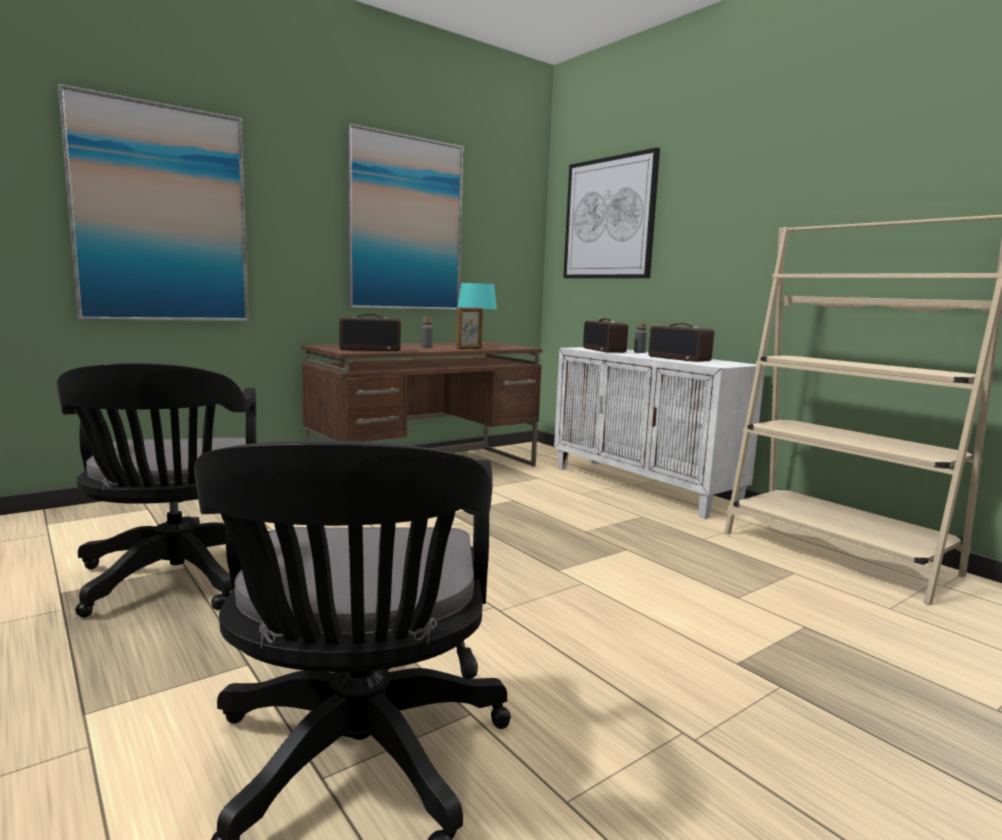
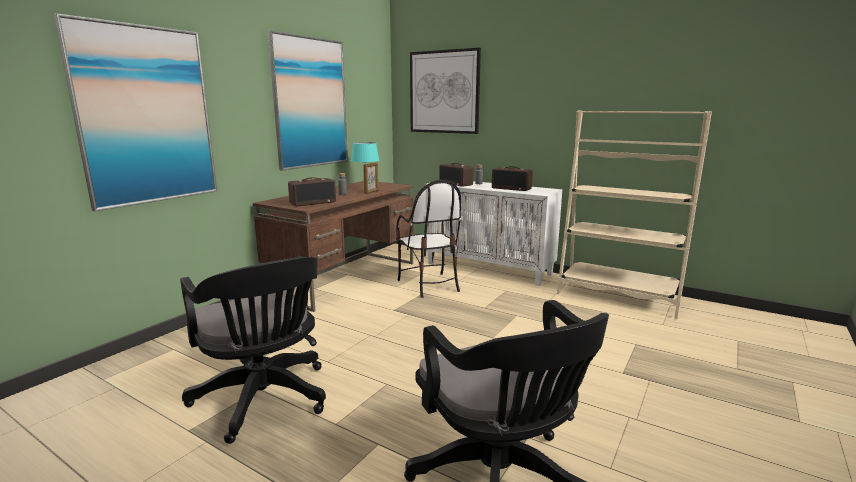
camera: 20 degrees left, 5 degrees up
none -> chair [396,180,461,298]

